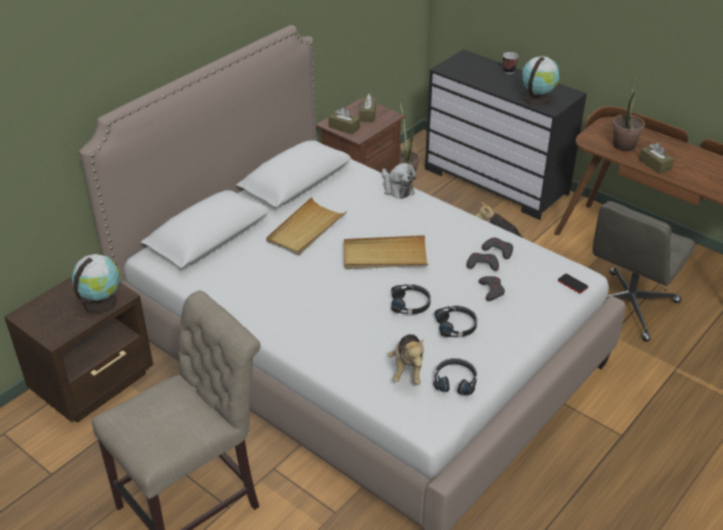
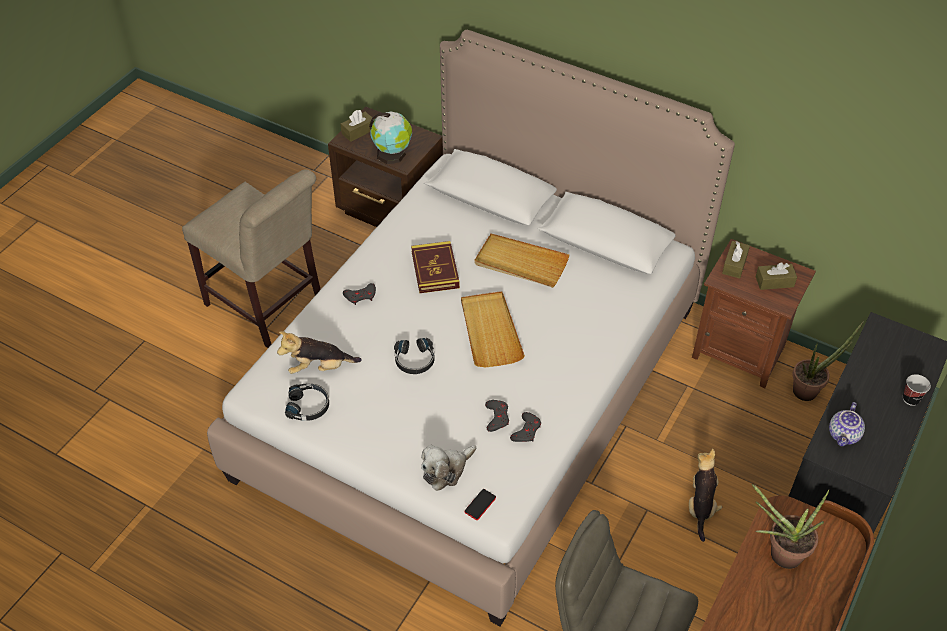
camera: 80 degrees right, 10 degrees up
plush toy [382,163,416,199] -> plush toy moved to [421,445,476,491]
black headphones [434,306,477,337] -> none
grey game controller [479,276,505,301] -> grey game controller moved to [343,283,376,305]
globe [522,56,560,106] -> teapot [829,402,865,446]
brown tissue box [639,143,674,174] -> brown tissue box moved to [341,110,375,142]
none -> book [411,241,460,293]

